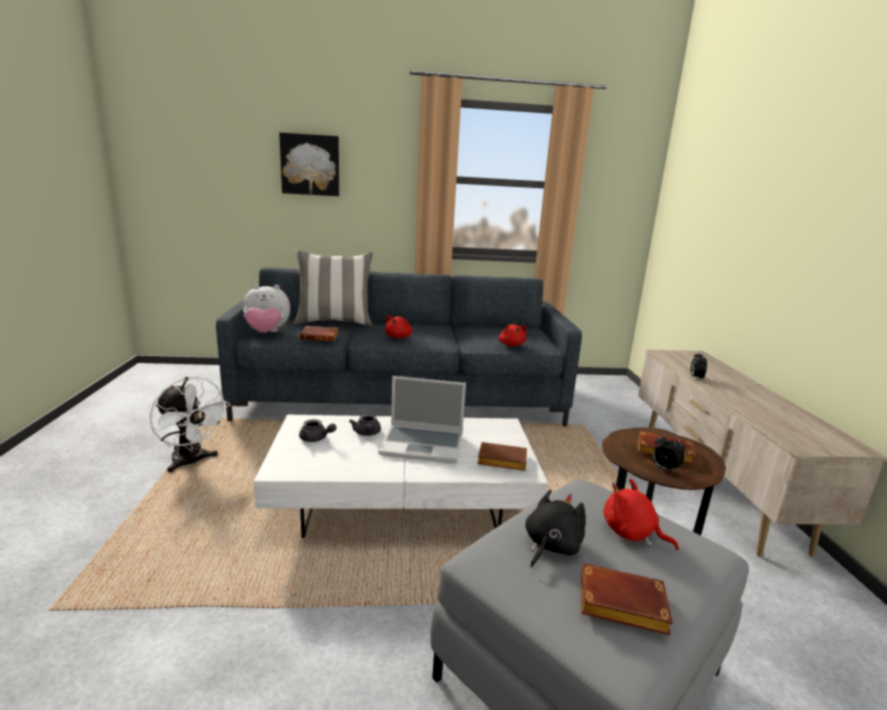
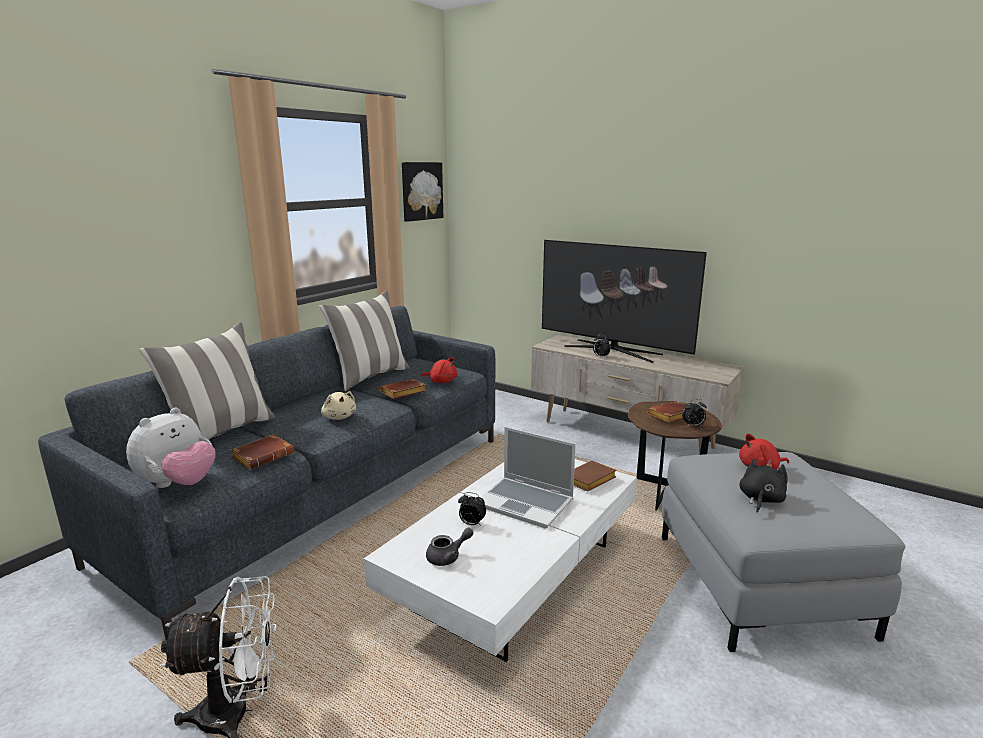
camera: 50 degrees left, 0 degrees up
picture [279,132,339,196] -> picture moved to [402,162,443,222]
grey teapot [349,414,381,436] -> alarm clock [458,492,486,526]
laptop [379,376,466,463] -> laptop turned 75 degrees clockwise [481,427,576,529]
red plush toy [385,315,412,338] -> beige plush toy [321,392,356,420]
black plush toy [525,489,586,568] -> black plush toy turned 45 degrees clockwise [739,458,788,513]
brown book [581,564,673,635] -> brown book moved to [380,379,426,399]
none -> pillow [319,290,410,391]
none -> television [542,240,707,363]

